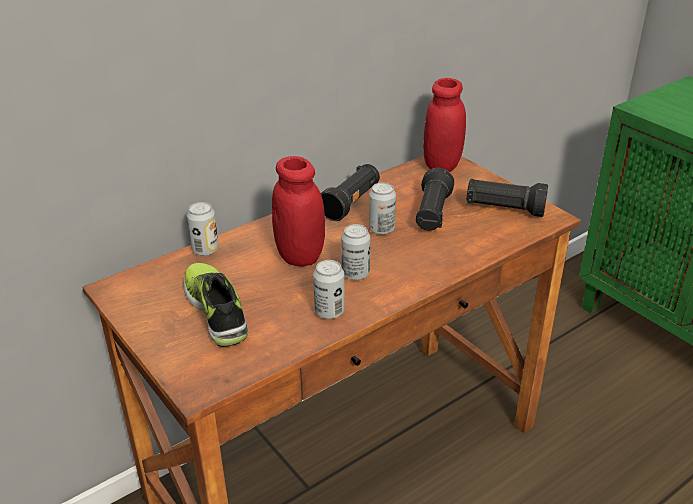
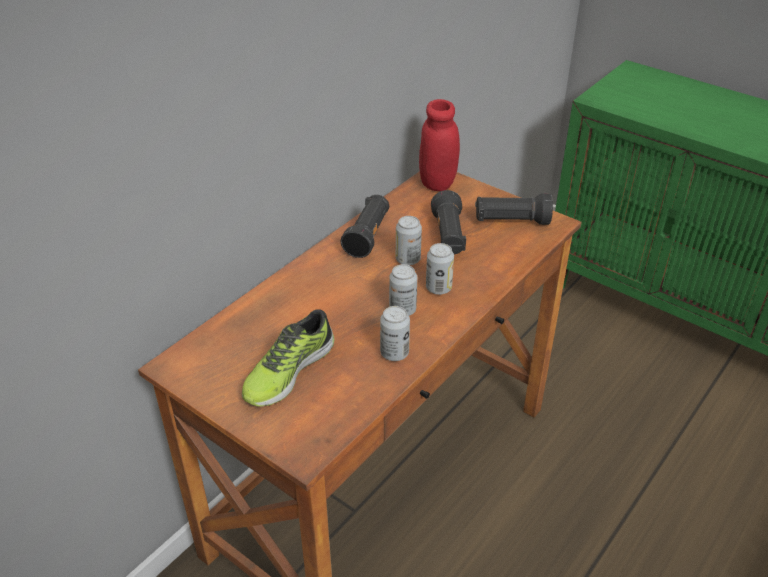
camera: 15 degrees left, 5 degrees up
shoe [184,263,248,347] -> shoe turned 105 degrees counterclockwise [242,309,334,407]
can [187,202,219,256] -> can moved to [426,243,454,295]
red jar [272,156,325,267] -> none

